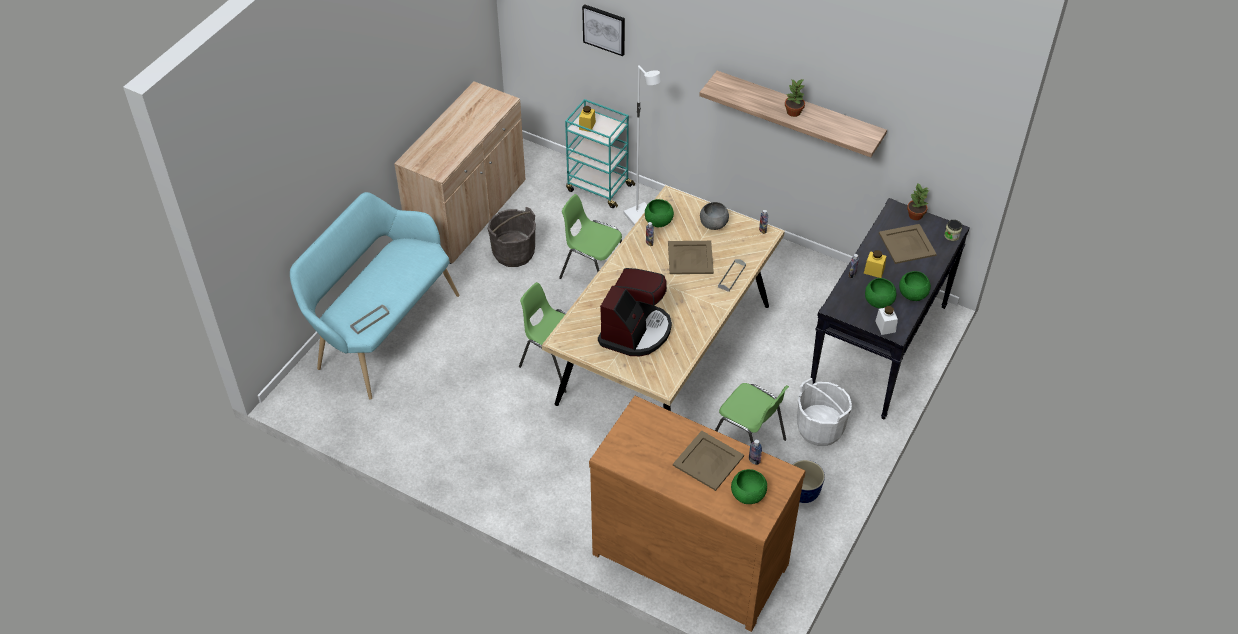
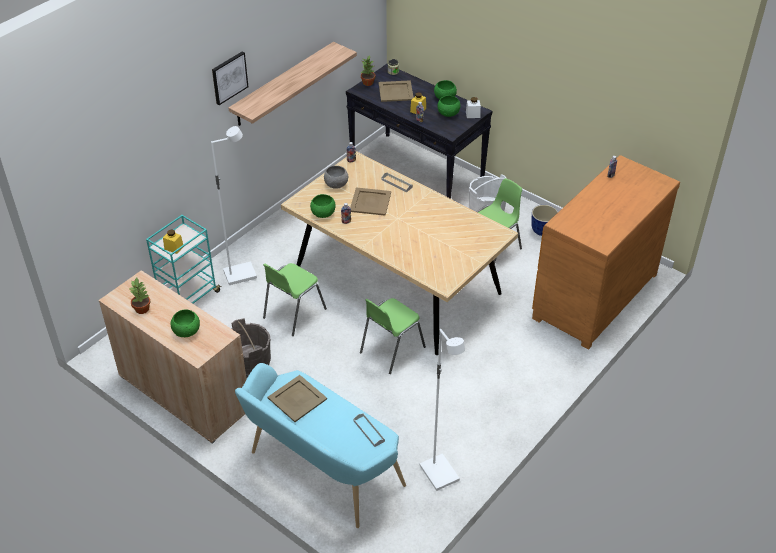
camera: 80 degrees left, 5 degrees down
picture [582,4,625,56] -> picture moved to [212,52,249,105]
coffee machine [598,268,672,356] -> none
beige tray [673,430,744,491] -> beige tray moved to [268,375,327,422]
green bowl [731,469,767,504] -> green bowl moved to [170,309,200,337]
potted plant [785,79,805,117] -> potted plant moved to [128,278,150,314]
none -> white floor lamp [419,329,465,491]

